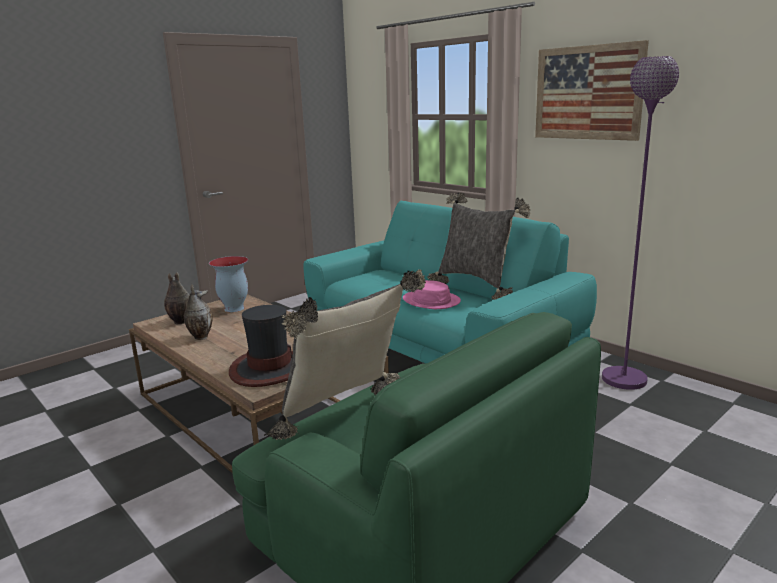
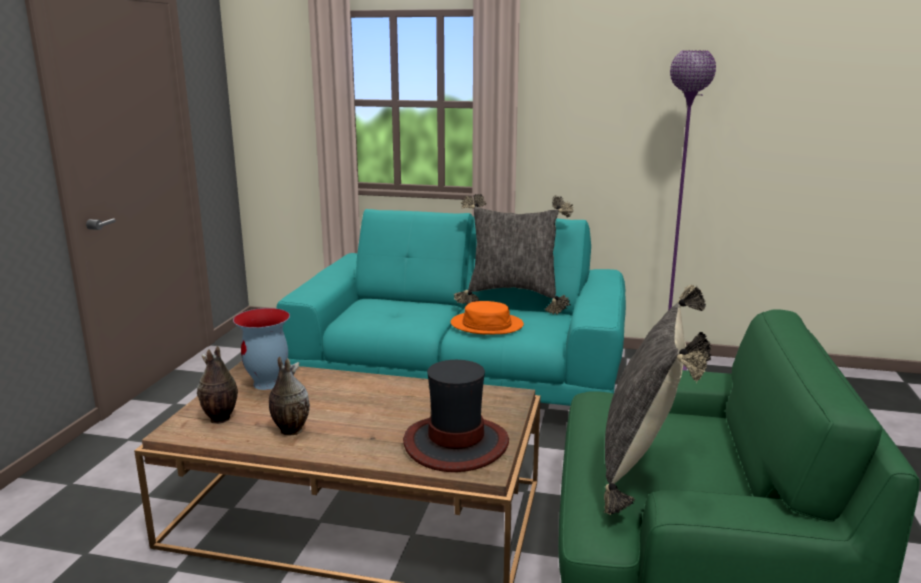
camera: 35 degrees left, 0 degrees up
pink hat [403,280,461,309] -> orange hat [451,301,524,334]
picture [535,40,649,141] -> none

